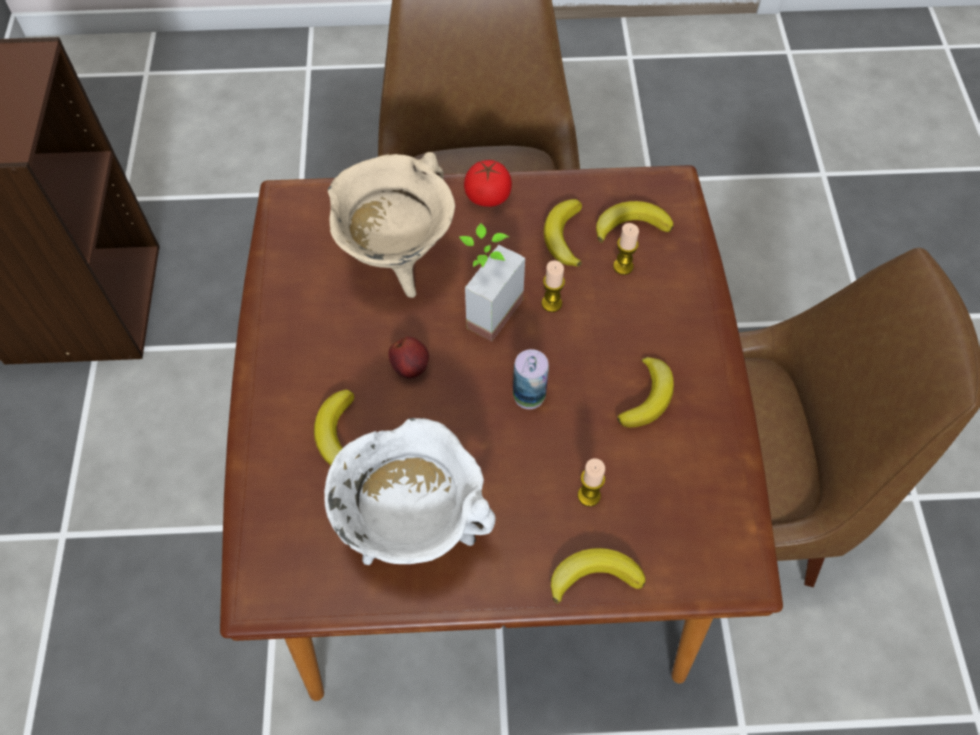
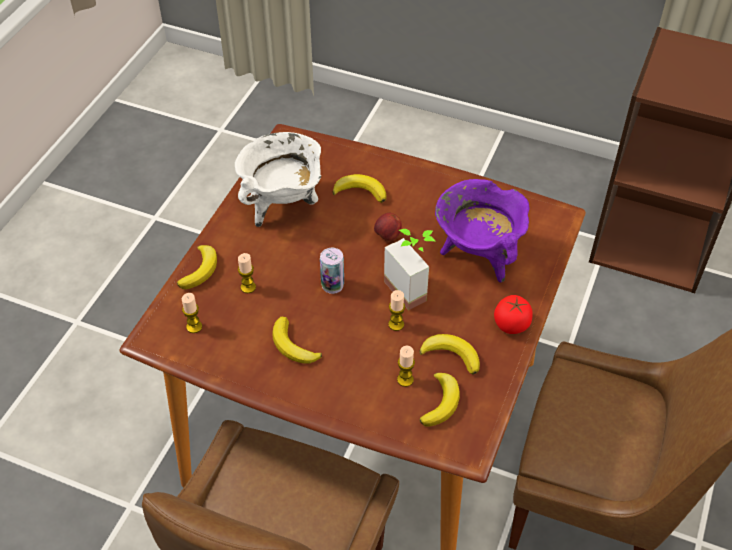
camera: 115 degrees right, 10 degrees down
beige cooking pot [328,152,455,298] -> purple cooking pot [435,179,530,282]
none -> candle [182,293,202,333]

